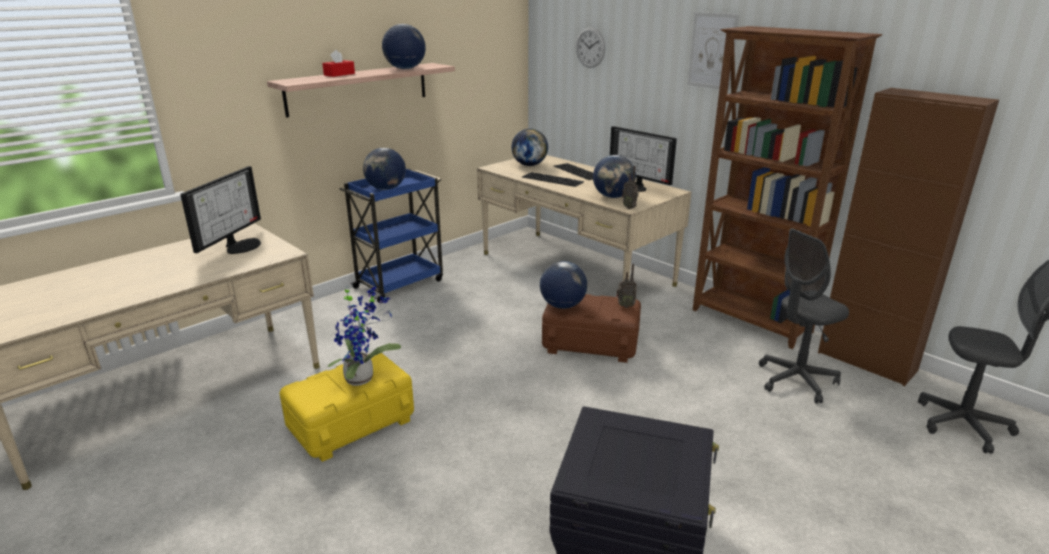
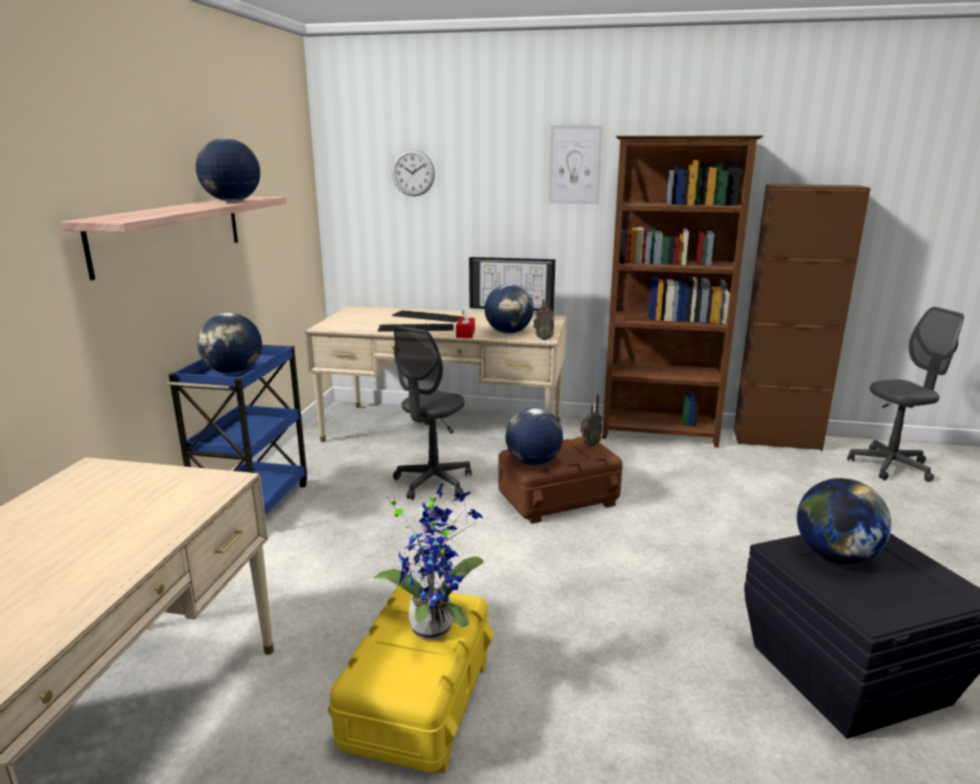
camera: 35 degrees left, 5 degrees down
monitor [180,166,261,254] -> none
red tissue box [322,50,355,77] -> red tissue box moved to [456,309,475,338]
globe [511,129,548,166] -> globe moved to [797,478,892,564]
grey office chair [759,228,849,403] -> grey office chair moved to [393,326,471,500]

